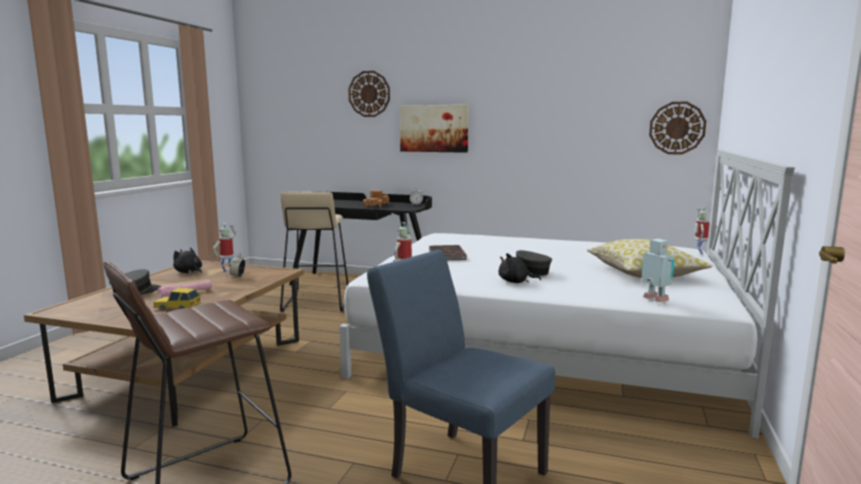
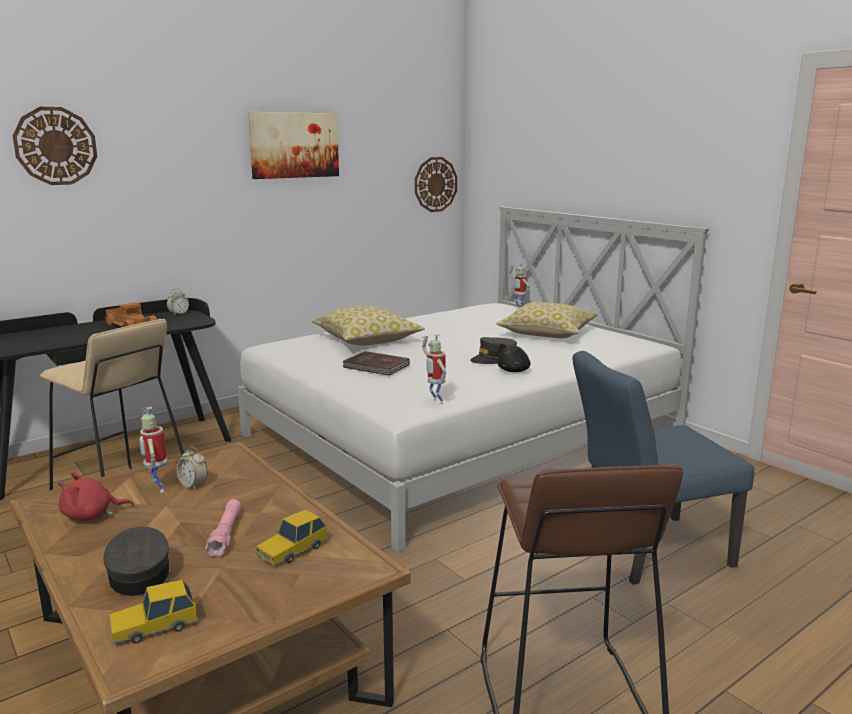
camera: 55 degrees left, 5 degrees up
black plush toy [173,247,202,274] -> red plush toy [58,472,134,521]
picture [400,105,468,153] -> picture moved to [248,112,339,179]
toy robot [641,238,675,302] -> none
none -> toy car [110,580,198,644]
none -> pillow [312,306,425,346]

